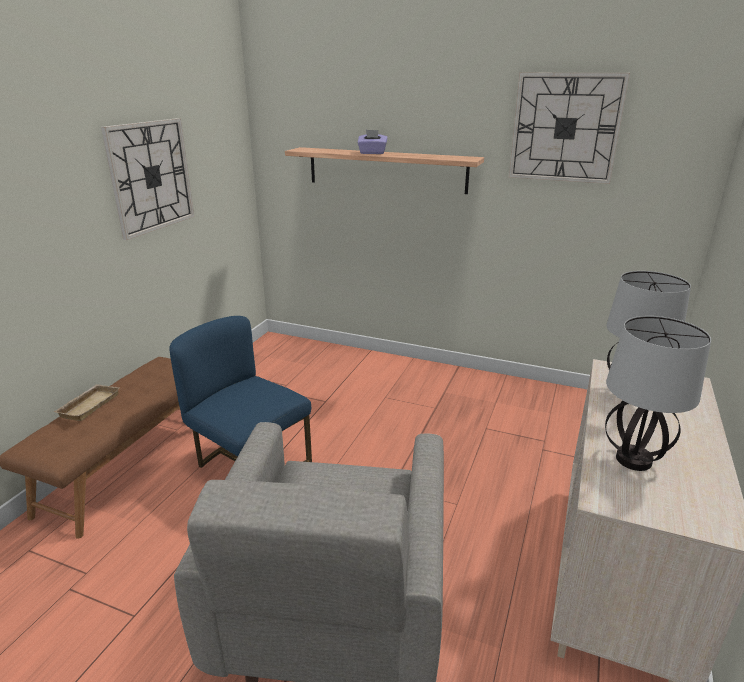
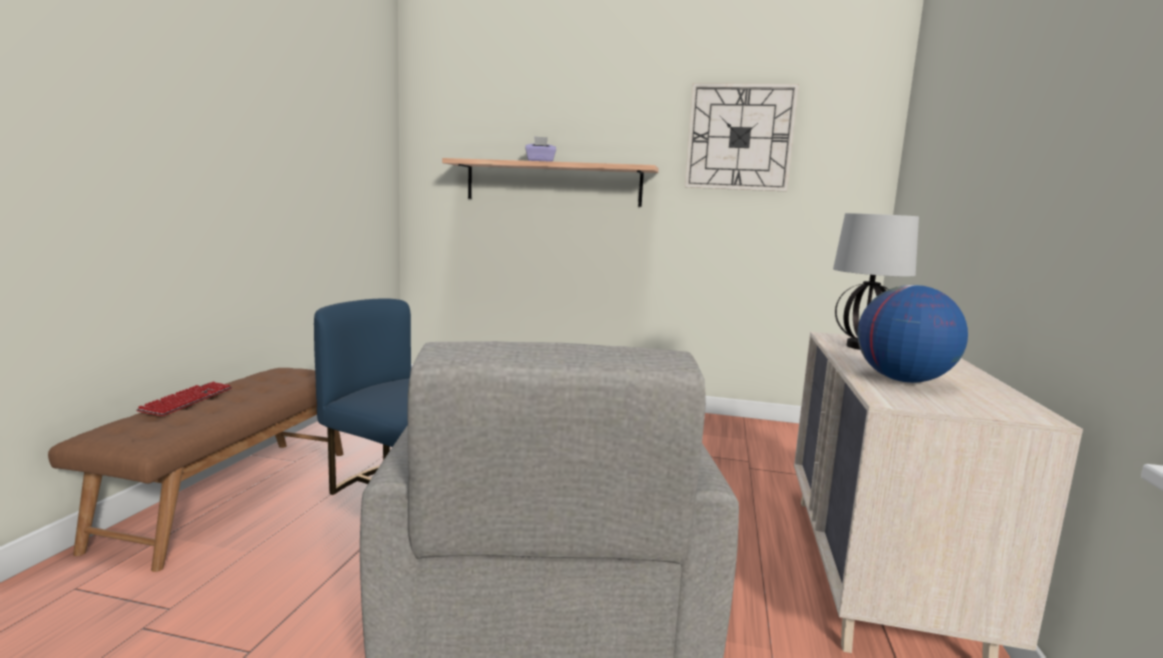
camera: 10 degrees left, 15 degrees down
beige tray [54,384,120,421] -> keyboard [136,382,232,416]
wall clock [101,118,195,240] -> none
table lamp [605,316,711,471] -> globe [857,285,968,383]

